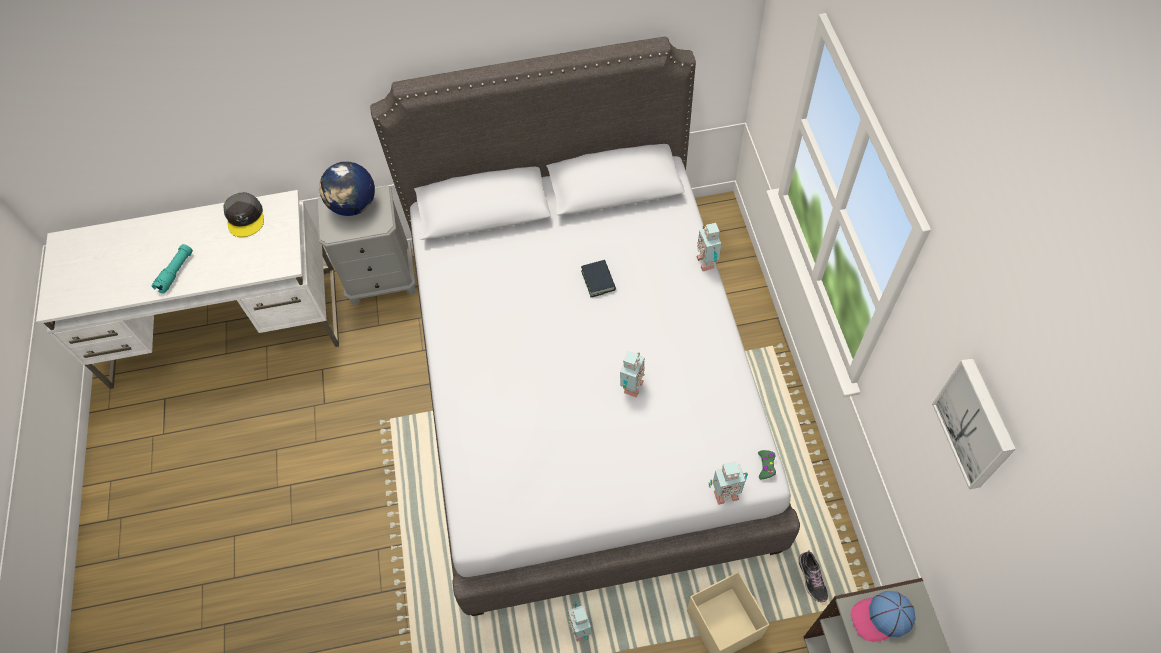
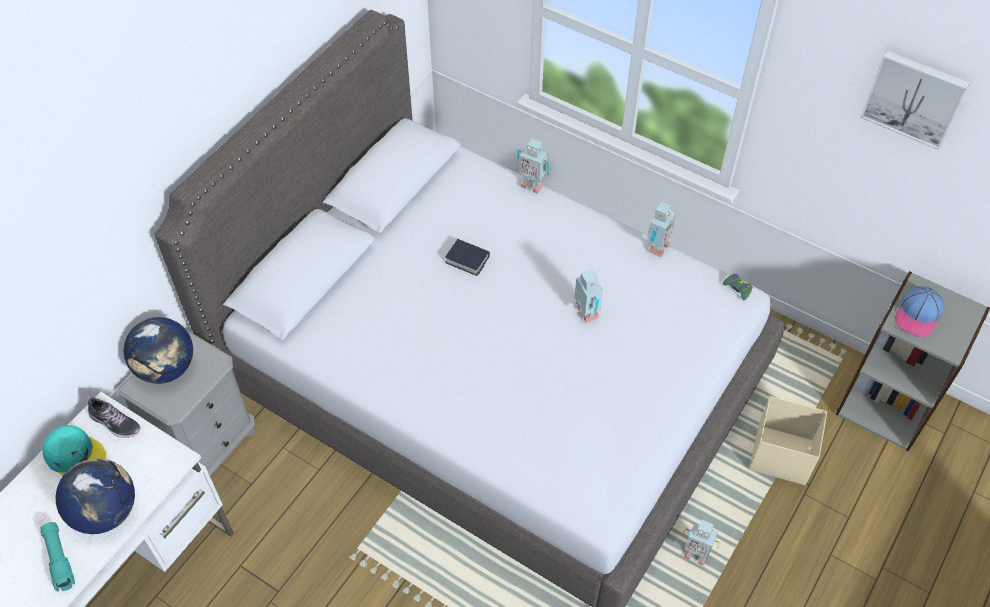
camera: 50 degrees left, 5 degrees down
grey cap [223,192,264,237] -> turquoise cap [42,425,106,475]
toy robot [709,462,748,505] -> toy robot moved to [647,202,676,257]
shoe [799,550,828,602] -> shoe moved to [87,396,141,438]
none -> globe [56,458,135,534]

